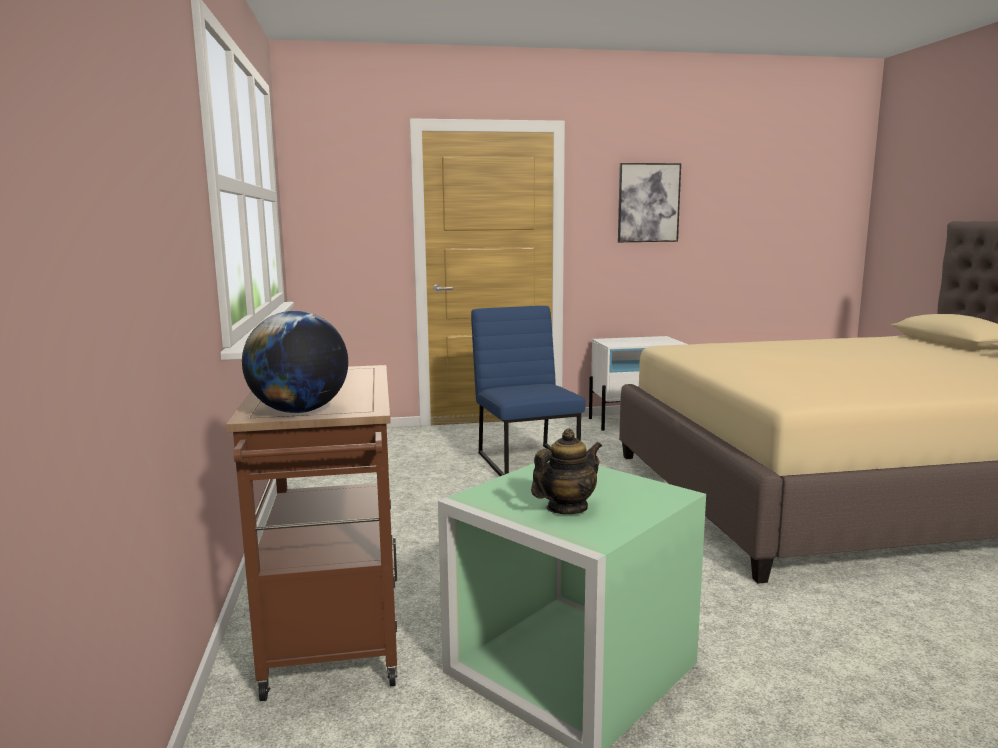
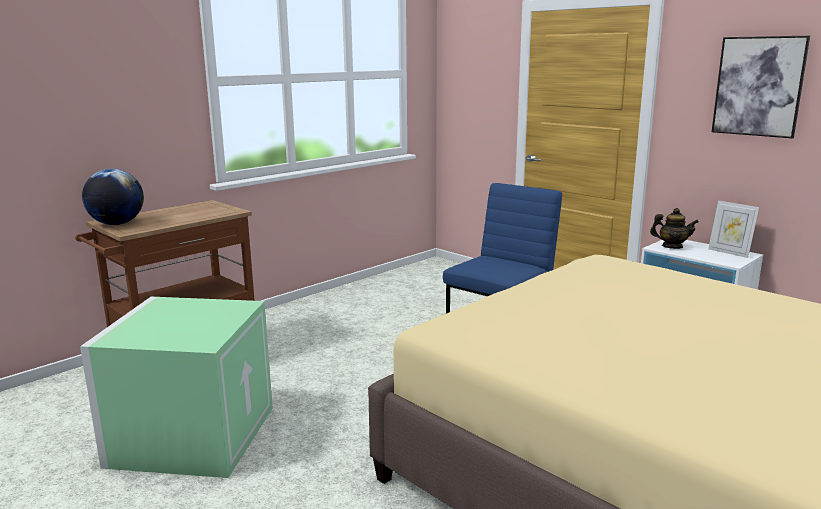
camera: 55 degrees right, 5 degrees up
teapot [531,428,602,514] -> teapot moved to [650,208,698,249]
none -> picture frame [708,200,759,258]

